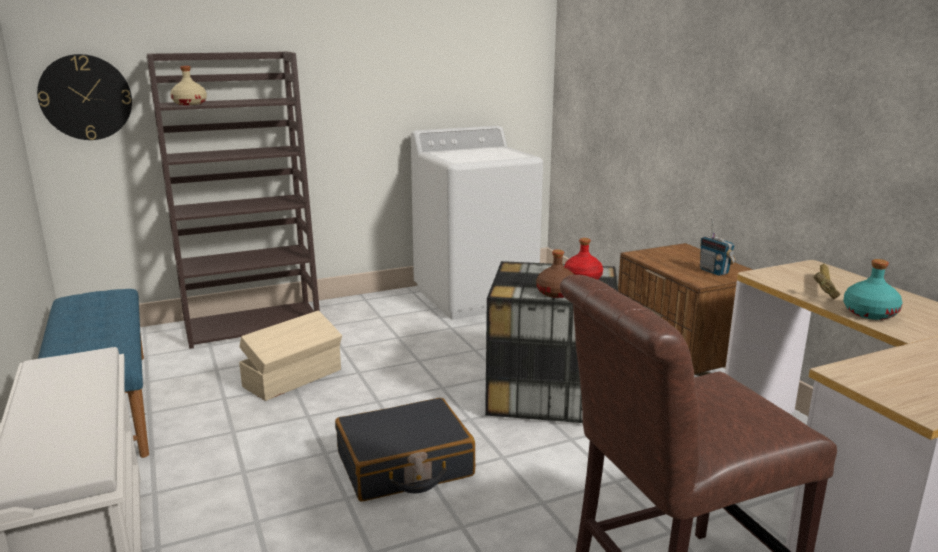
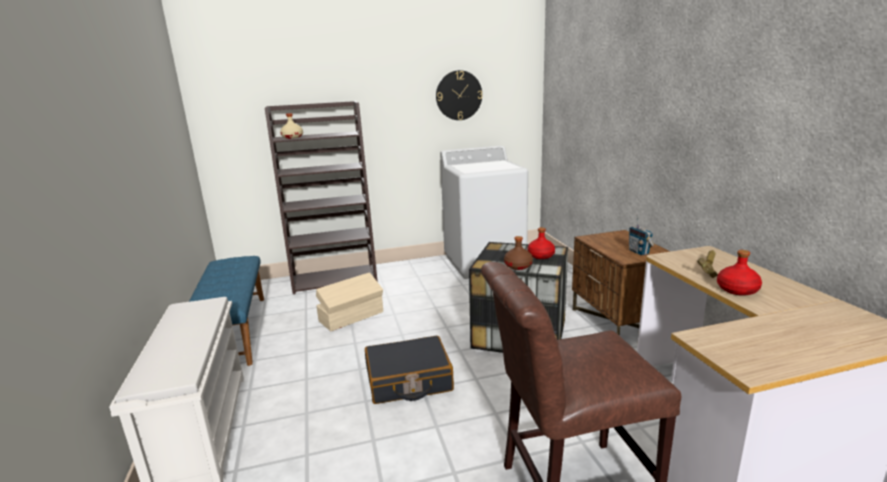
camera: 10 degrees right, 0 degrees up
wall clock [37,54,132,140] -> wall clock moved to [436,70,482,120]
turquoise bottle [843,259,903,320] -> red bottle [717,250,762,296]

